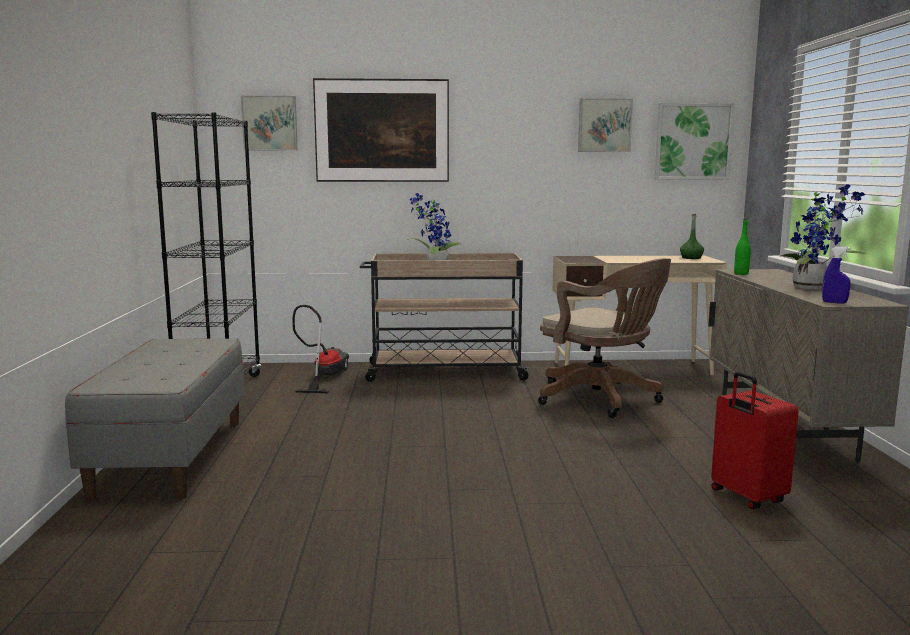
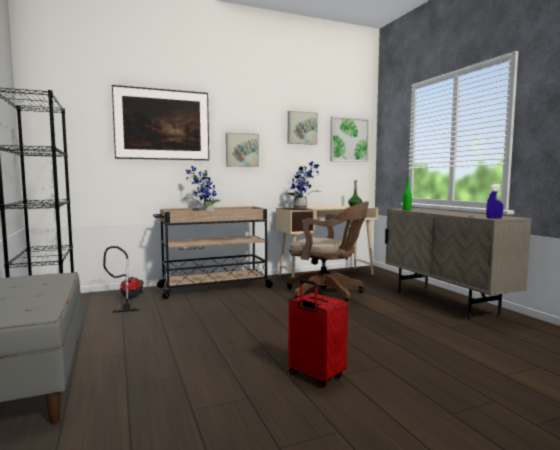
camera: 20 degrees left, 5 degrees down
picture [241,96,298,150] -> picture moved to [226,132,259,167]
red suitcase [711,372,798,509] -> red suitcase moved to [289,279,348,388]
potted plant [781,184,866,289] -> potted plant moved to [287,162,322,209]

